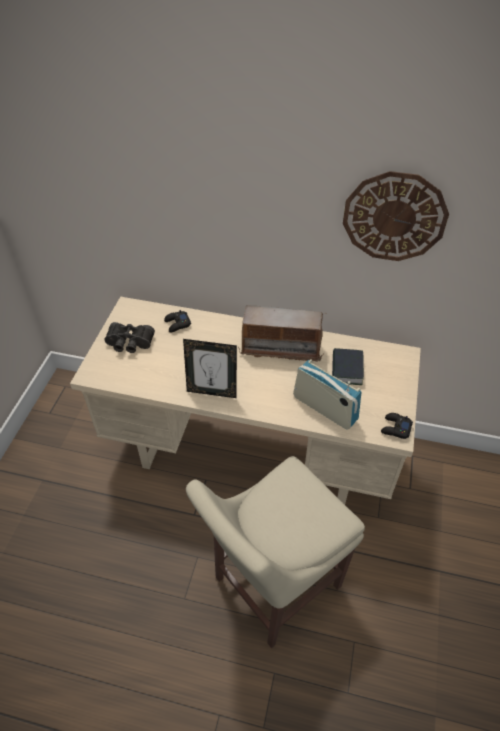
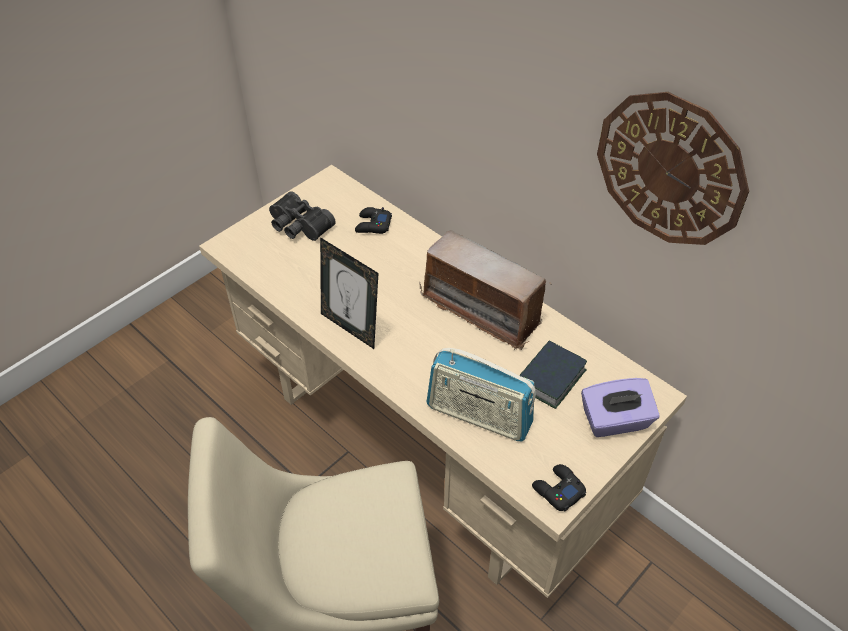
camera: 30 degrees right, 0 degrees up
radio [293,359,362,430] -> radio turned 135 degrees clockwise [426,348,536,441]
none -> purple tissue box [581,378,660,437]

